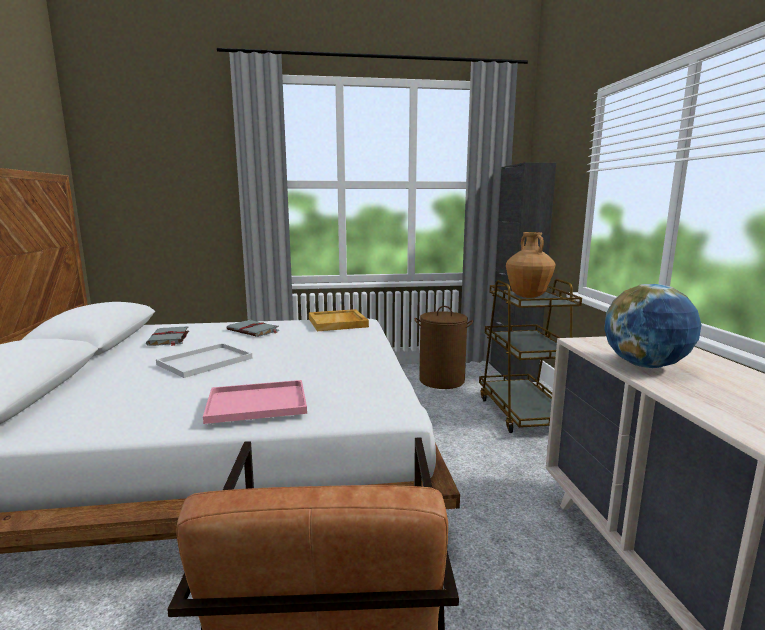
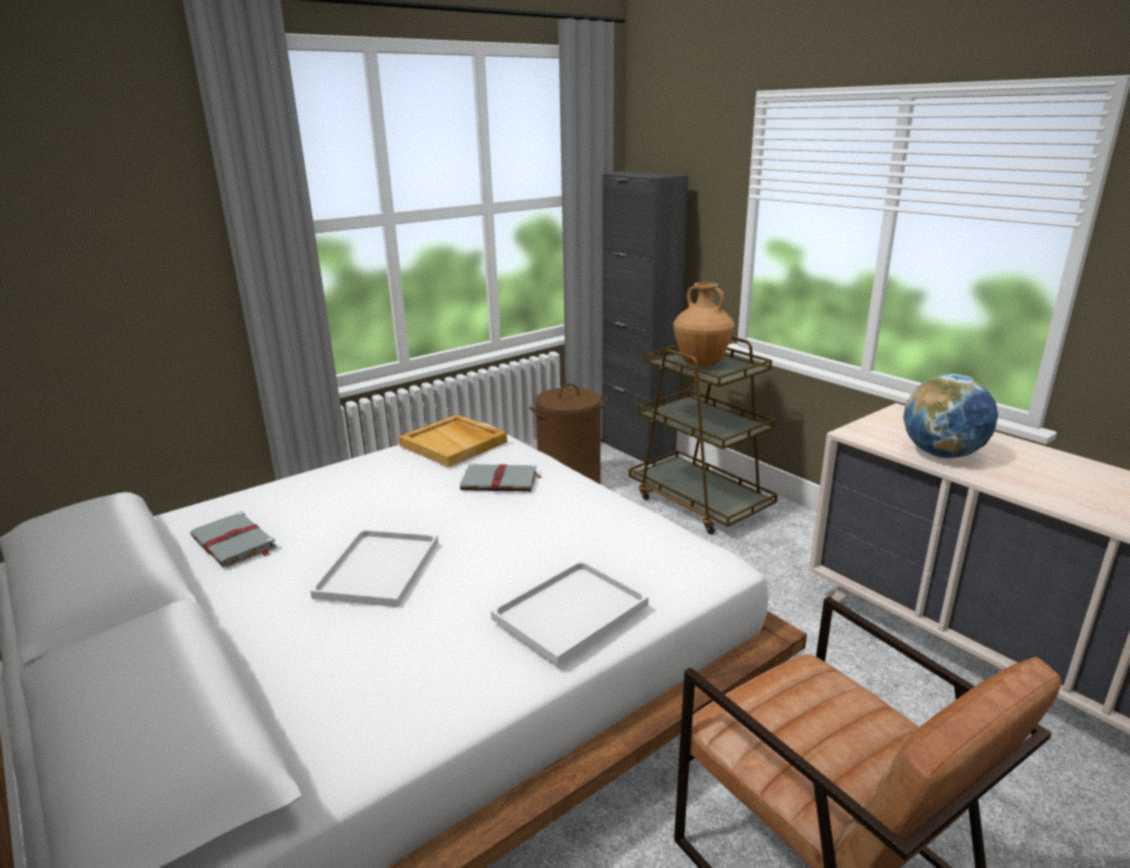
camera: 30 degrees left, 10 degrees up
pink tray [203,380,307,424] -> white tray [491,560,649,665]
grey book [227,320,279,337] -> grey book moved to [460,463,541,492]

